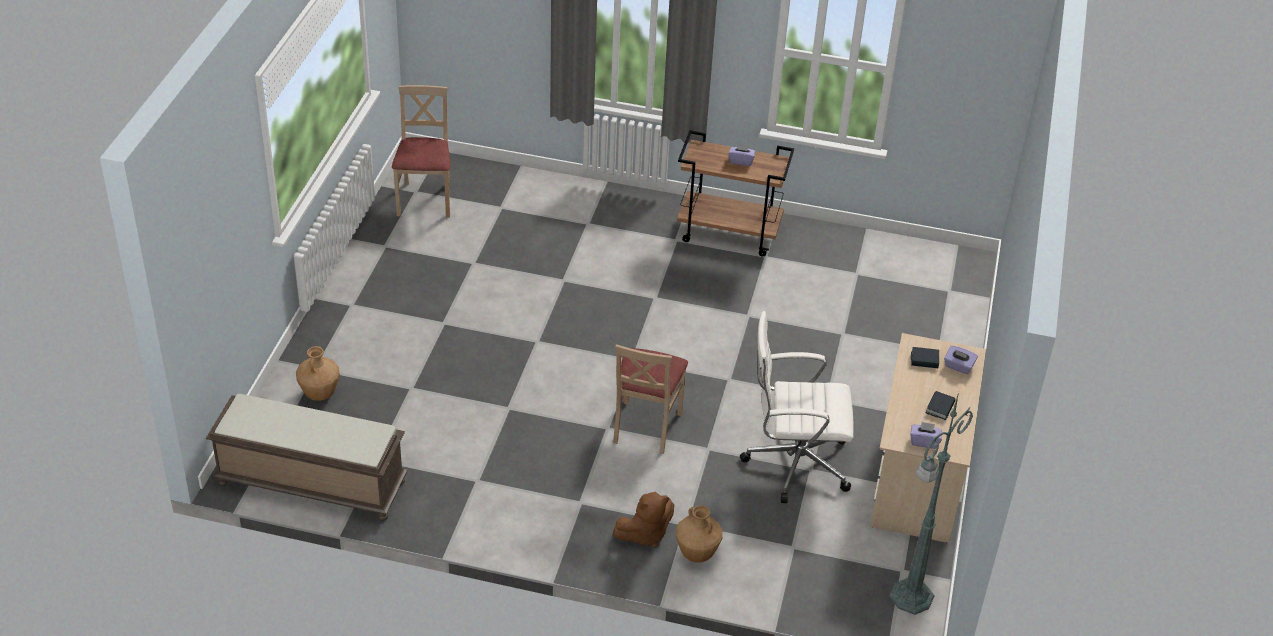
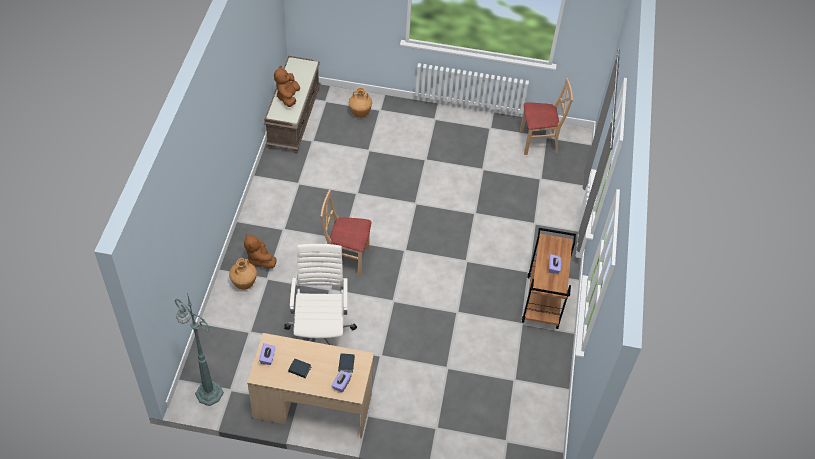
camera: 85 degrees right, 10 degrees up
none -> brown plush toy [274,65,300,107]

